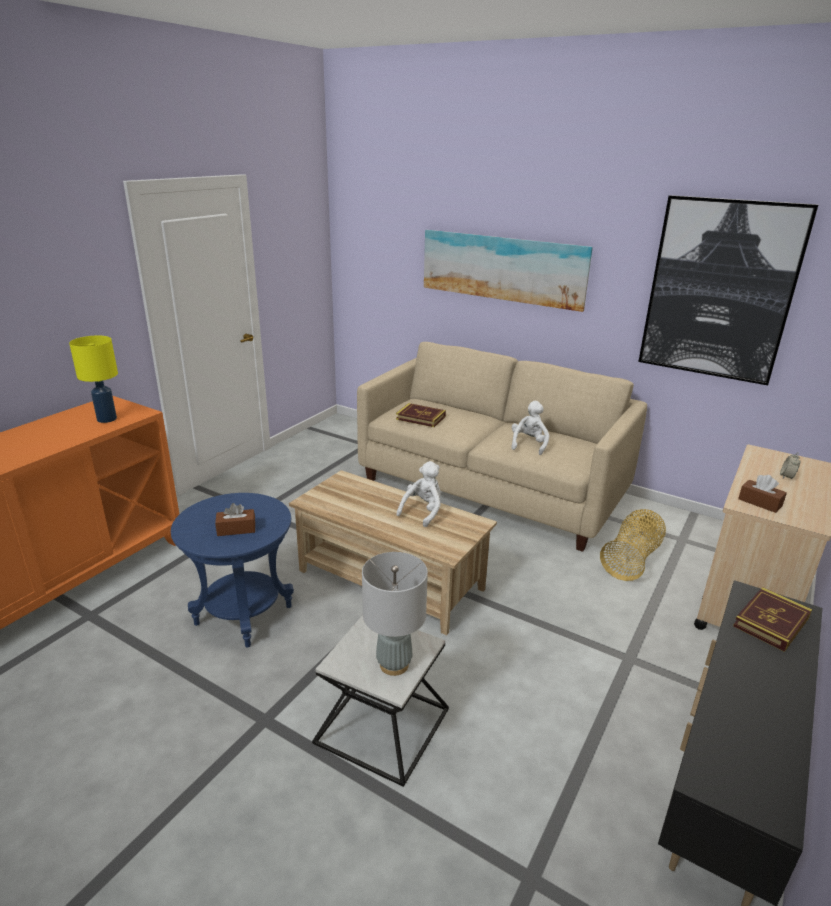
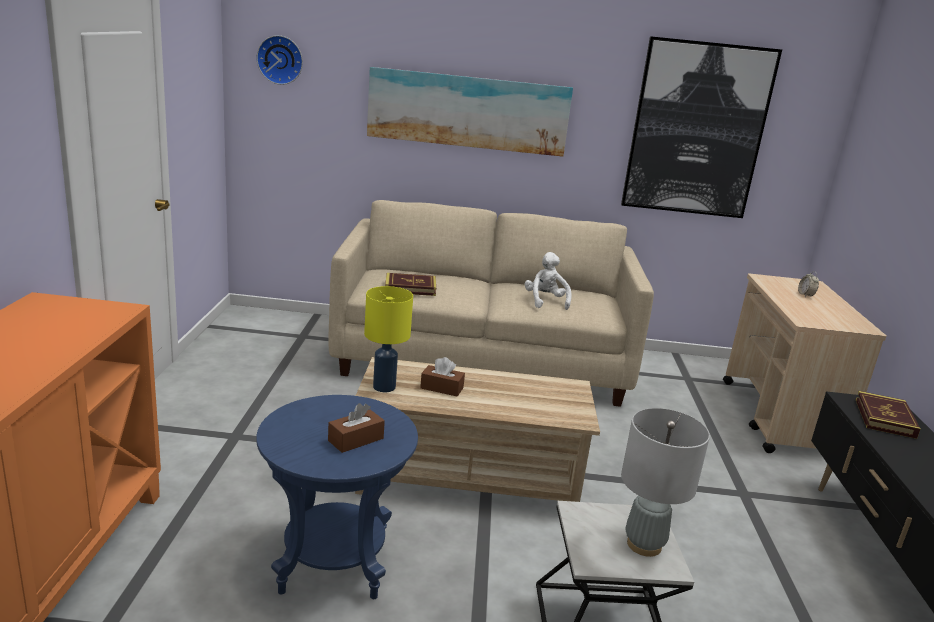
camera: 30 degrees left, 5 degrees down
yellow table lamp [69,335,118,423] -> yellow table lamp moved to [364,286,413,392]
white plush toy [396,461,441,527] -> none
basket [600,509,666,581] -> none
brown tissue box [738,475,787,513] -> brown tissue box moved to [420,357,465,396]
none -> wall clock [257,35,303,85]

